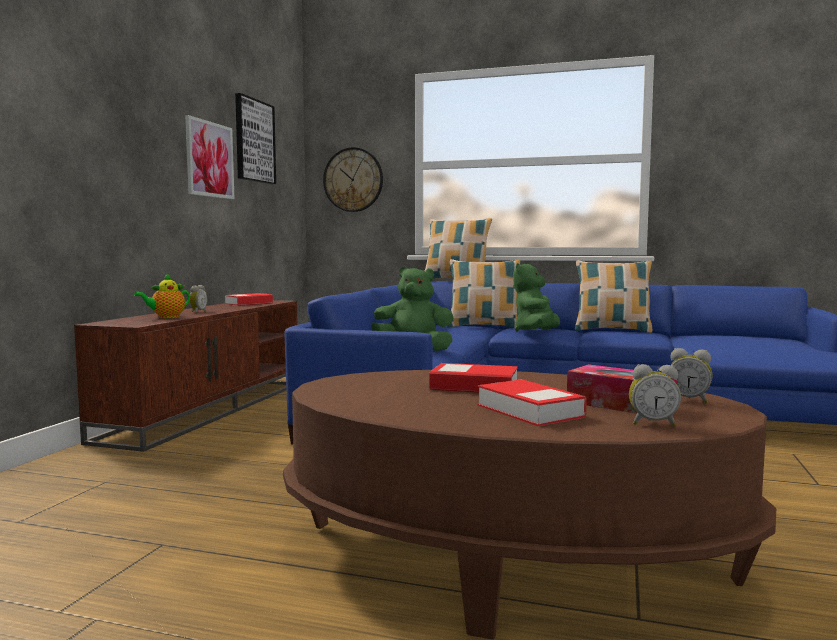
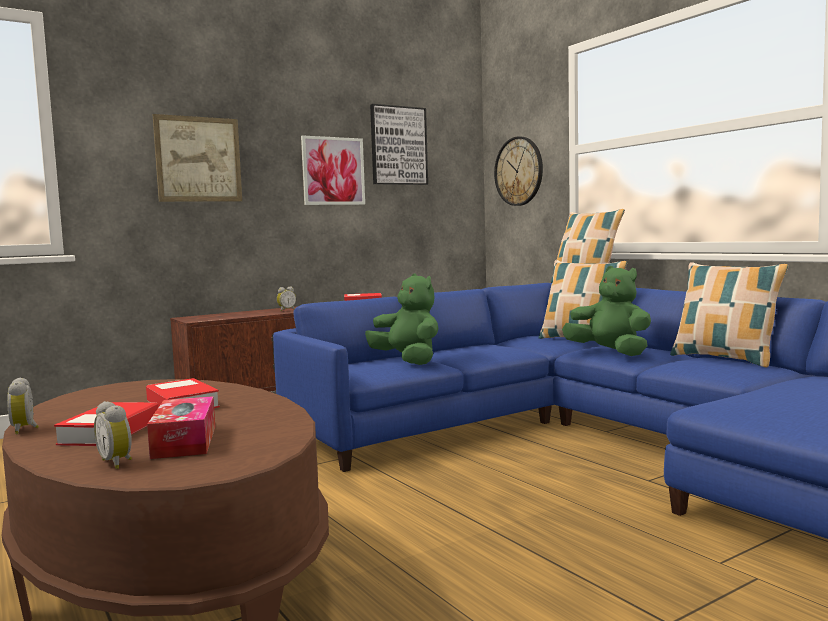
camera: 40 degrees right, 0 degrees up
teapot [134,273,190,318] -> none
green plush toy [513,263,560,332] -> green plush toy turned 75 degrees clockwise [562,266,651,356]
alarm clock [670,348,713,403] -> alarm clock moved to [7,377,39,434]
none -> picture [153,114,242,202]

